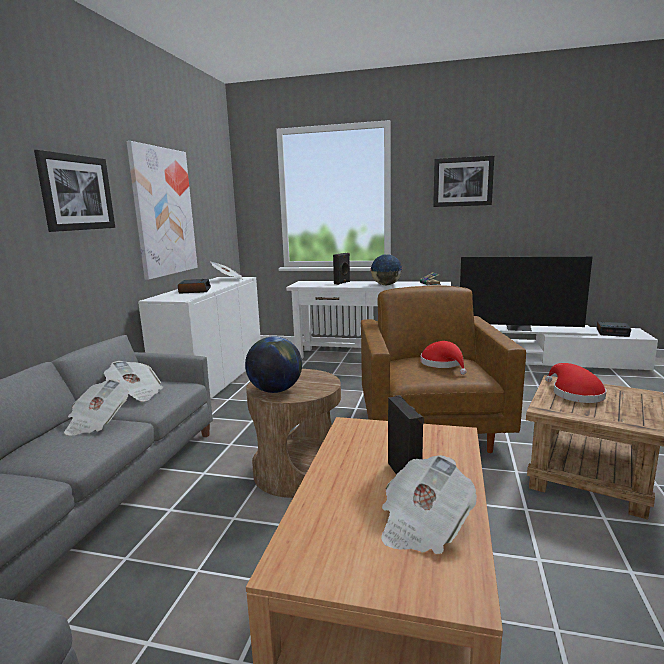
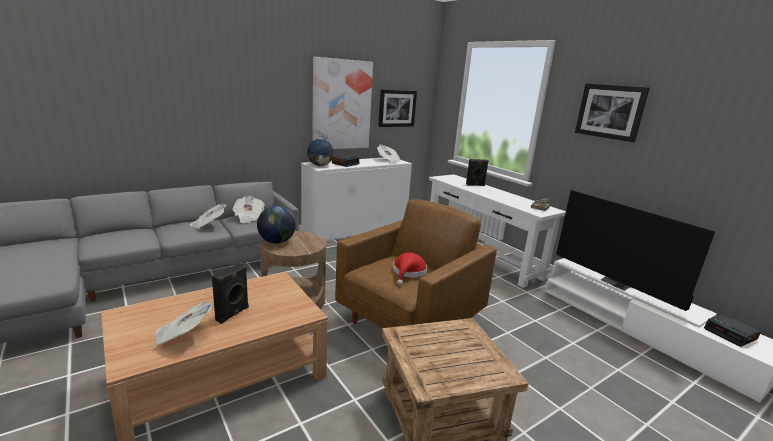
camera: 40 degrees right, 5 degrees up
picture [34,150,115,232] -> picture moved to [378,89,417,127]
globe [370,254,402,285] -> globe moved to [306,139,334,166]
red hat [545,363,607,403] -> none

